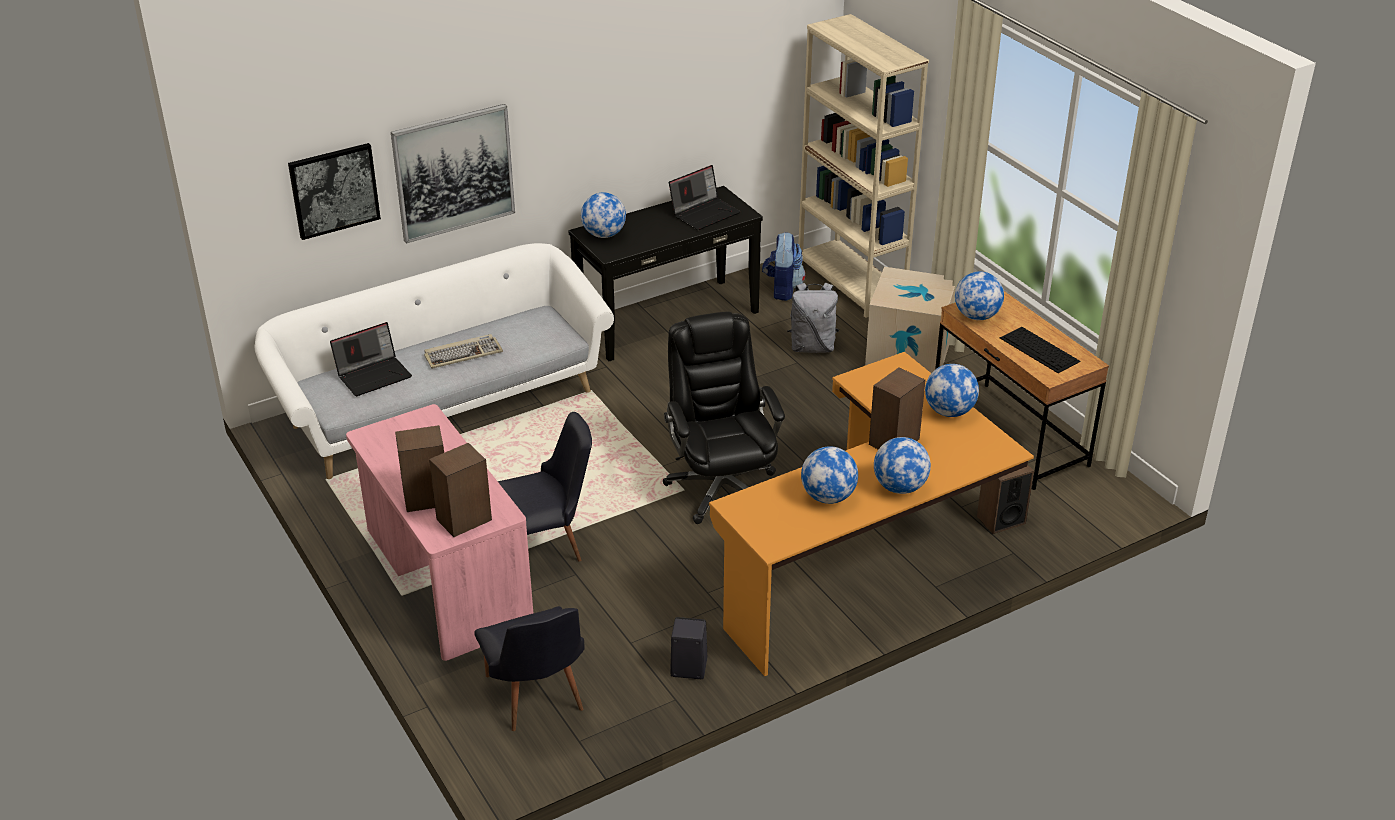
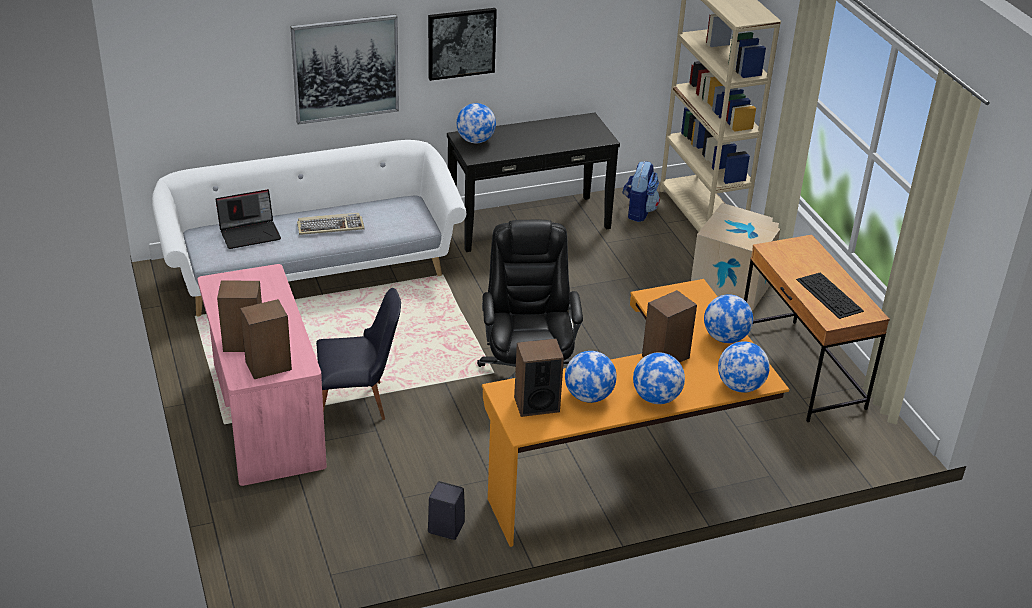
camera: 10 degrees right, 0 degrees up
picture [288,143,381,240] -> picture moved to [428,8,497,81]
black chair [474,606,585,731] -> none
laptop [669,165,740,230] -> none
grey backpack [787,282,839,353] -> none
globe [955,271,1004,320] -> globe moved to [718,341,770,393]
speaker [977,464,1034,534] -> speaker moved to [514,338,564,417]

